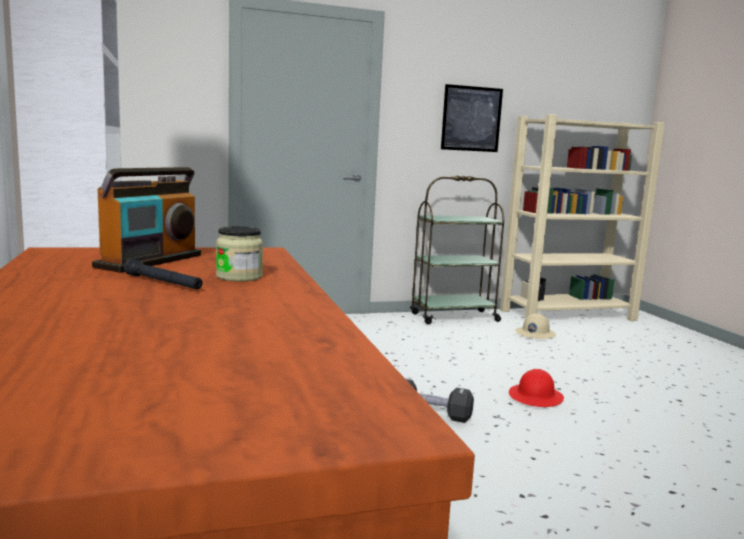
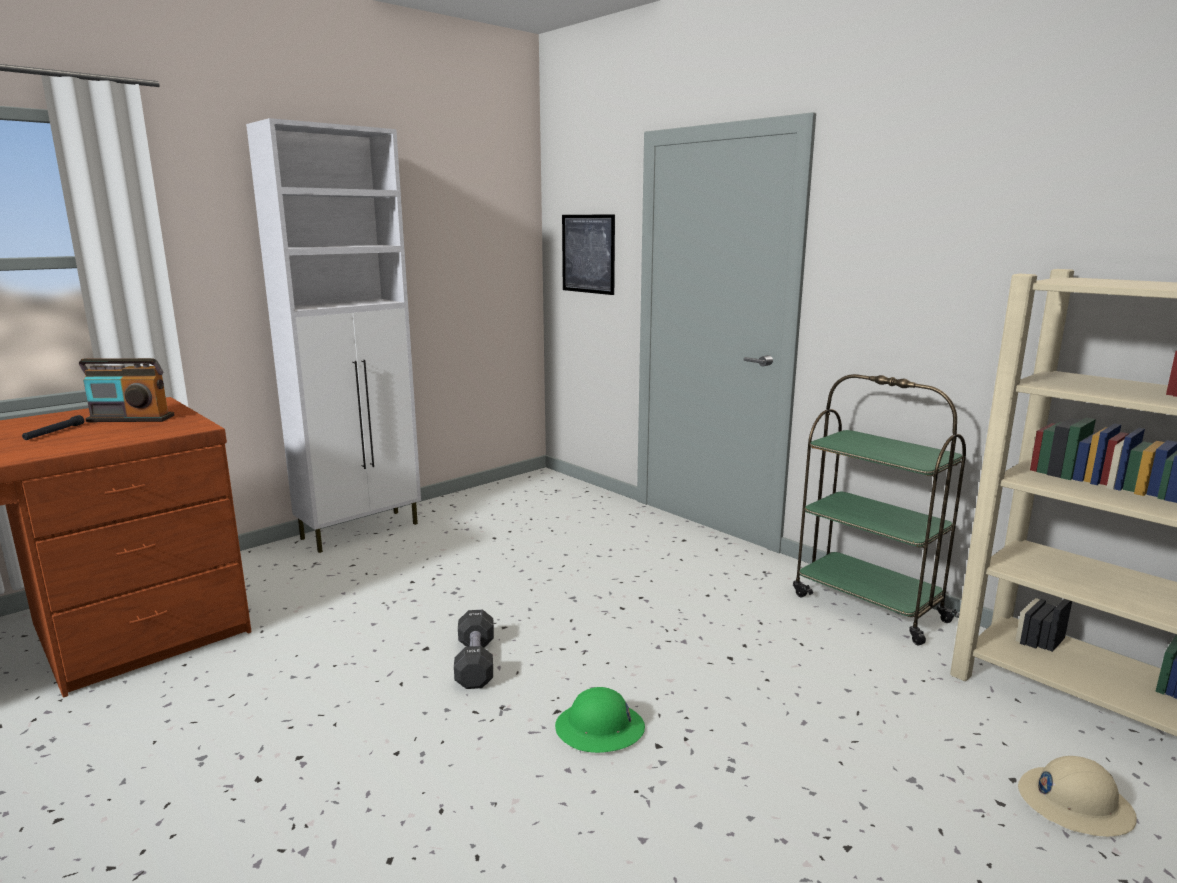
camera: 65 degrees right, 5 degrees up
jar [216,226,263,282] -> none
picture [441,84,503,152] -> picture moved to [562,214,615,295]
red hard hat [509,369,564,407] -> green hard hat [555,687,645,753]
beige hard hat [515,313,556,339] -> beige hard hat moved to [1018,756,1137,837]

